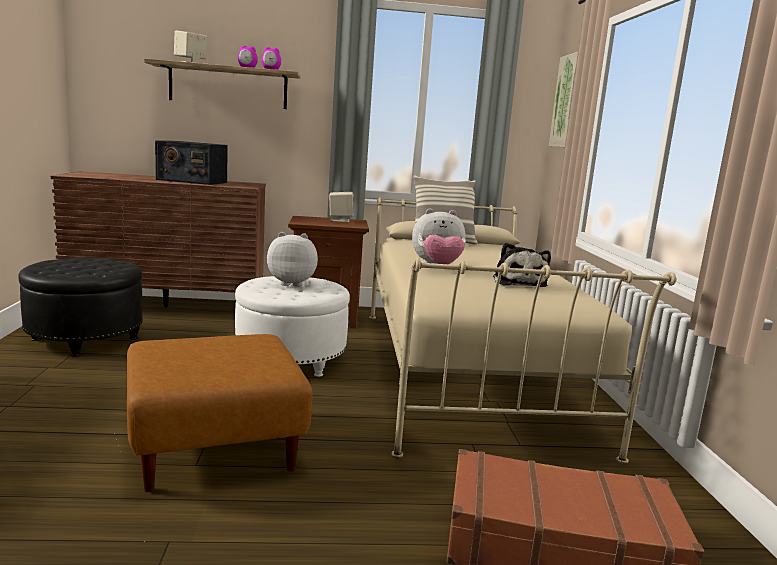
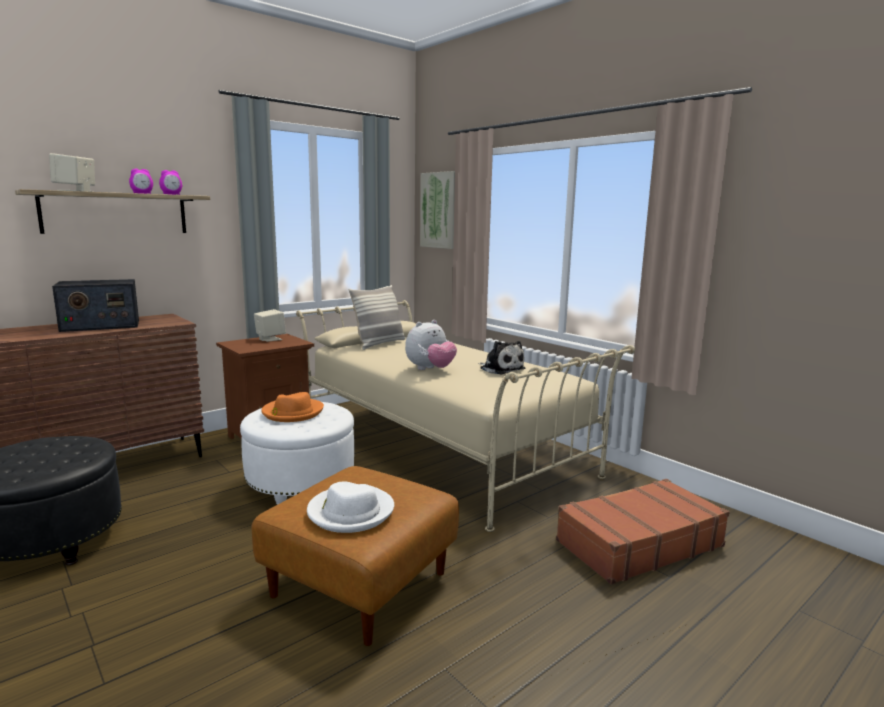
camera: 35 degrees left, 0 degrees up
plush toy [267,232,318,287] -> orange hat [261,392,324,422]
none -> white hat [307,482,394,533]

